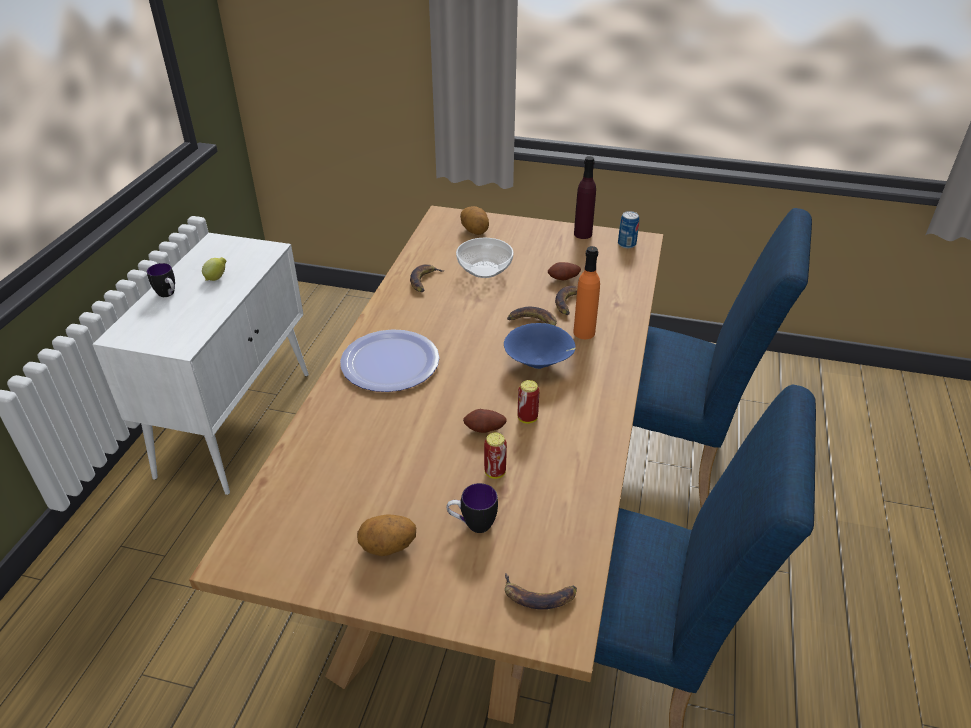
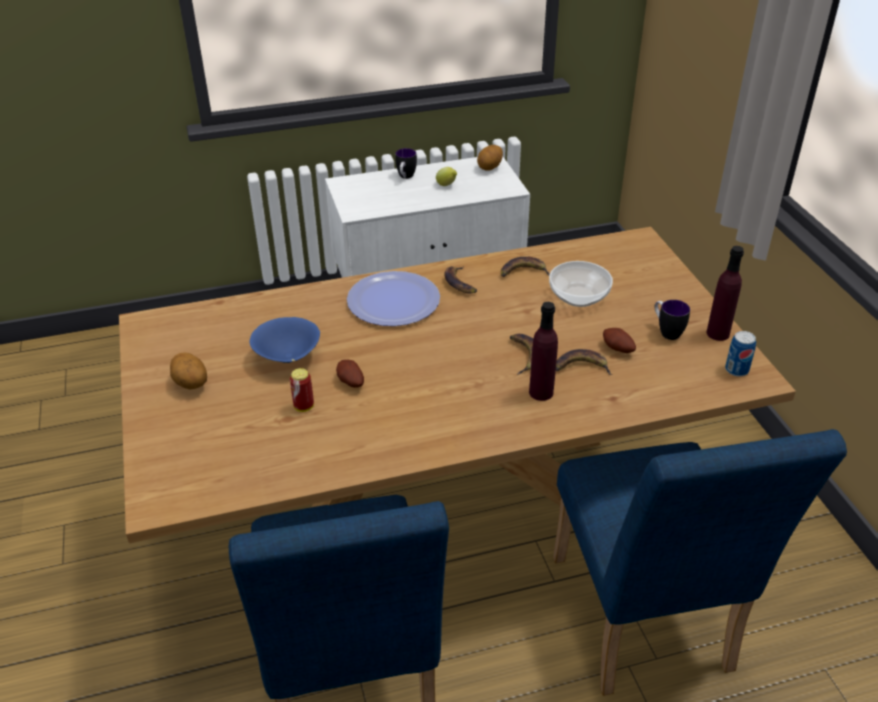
camera: 60 degrees right, 0 degrees up
mug [447,483,498,533] -> mug moved to [654,300,690,340]
potato [460,206,489,235] -> potato moved to [477,145,503,171]
blue bowl [504,323,576,369] -> blue bowl moved to [249,317,320,363]
banana [505,573,577,609] -> banana moved to [445,266,477,294]
can [518,380,540,424] -> none
orange bottle [573,246,600,339] -> purple bottle [529,302,558,401]

